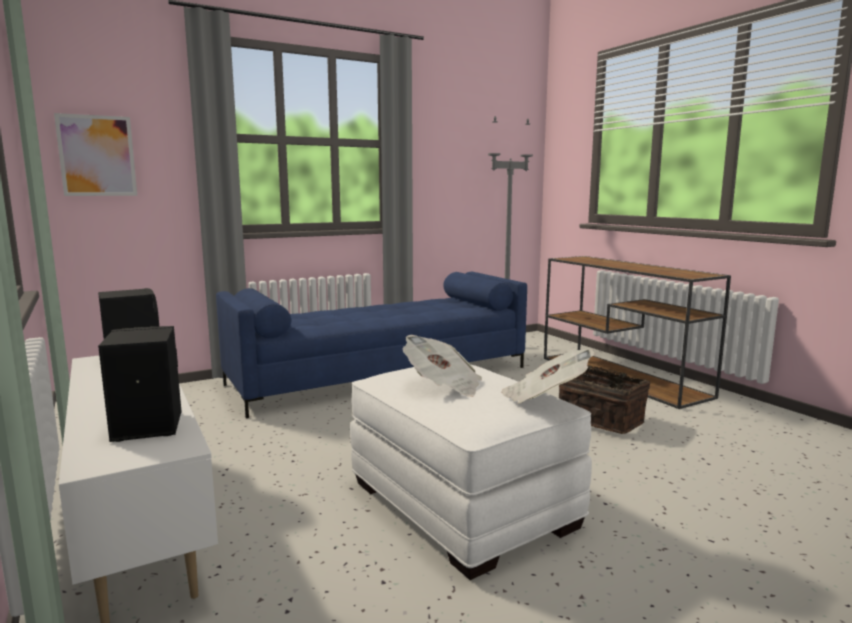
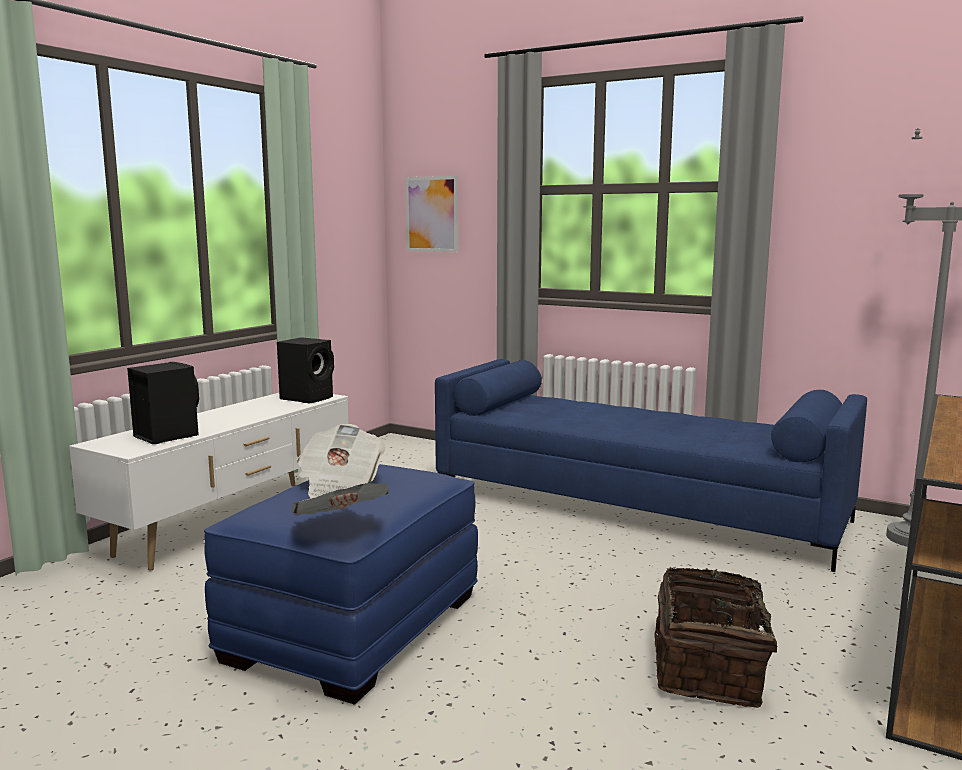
camera: 60 degrees right, 0 degrees up
white ottoman [350,365,592,580] -> blue ottoman [204,464,478,705]

